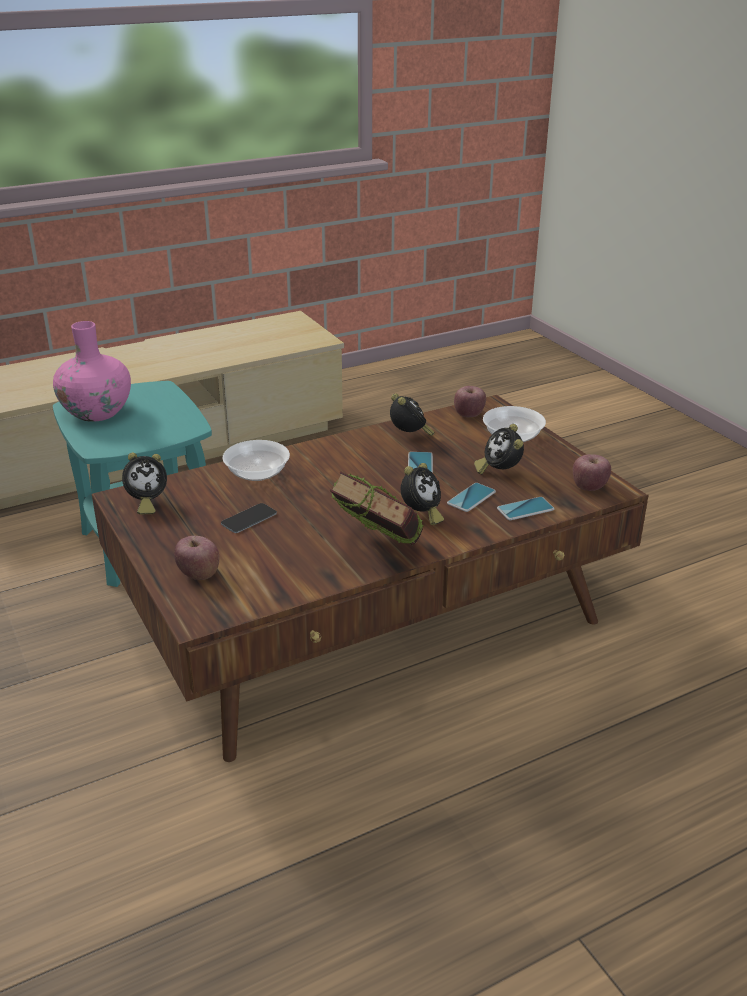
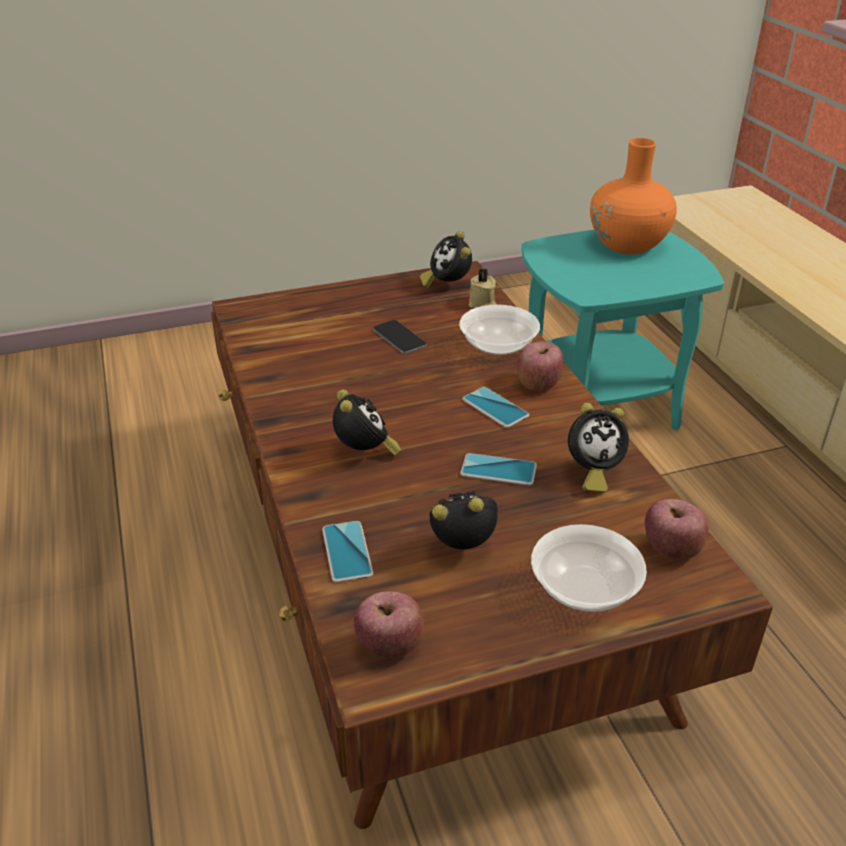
camera: 100 degrees right, 5 degrees up
pink vase [53,321,131,422] -> orange vase [590,138,677,254]
apple [174,536,219,580] -> apple moved to [517,341,564,391]
book [330,471,424,546] -> none
alarm clock [401,463,444,525] -> alarm clock turned 150 degrees counterclockwise [333,389,401,456]
phone [447,483,496,512] -> phone moved to [462,387,529,428]
none -> beige candle [468,268,496,308]

